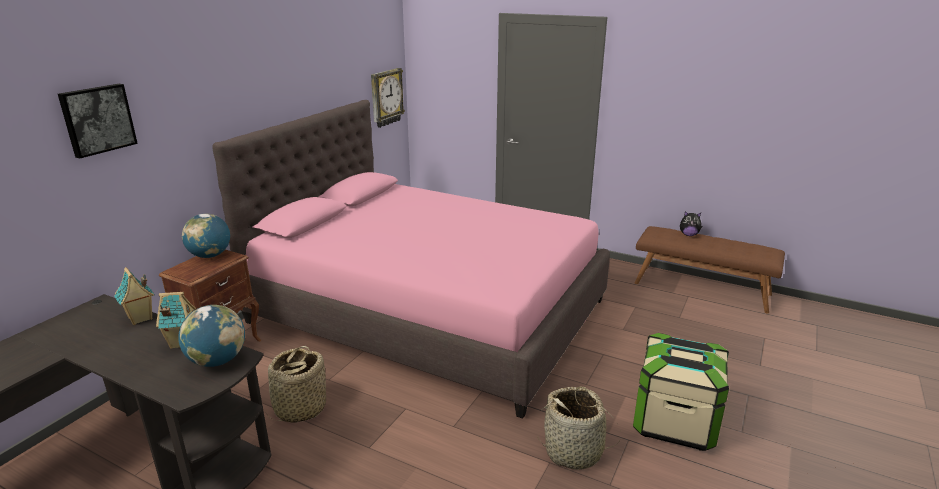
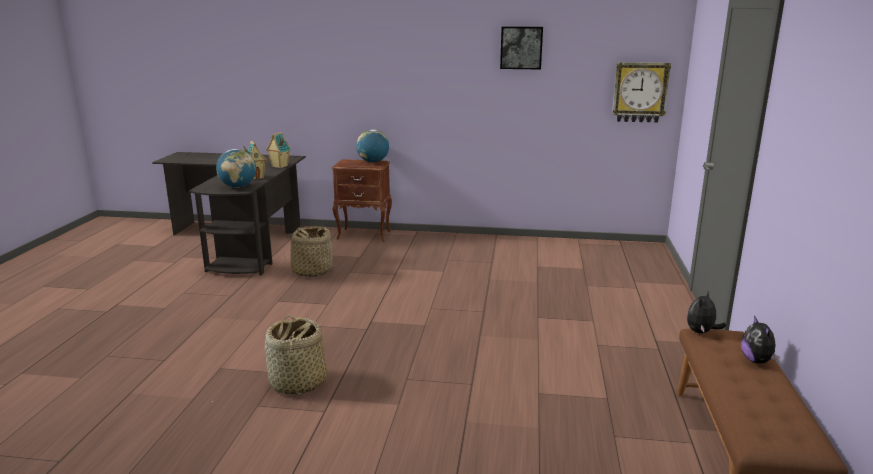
camera: 70 degrees right, 5 degrees down
picture [58,84,138,158] -> picture moved to [500,26,543,70]
pink bed [212,100,610,419] -> none
storage box [633,333,729,451] -> none
none -> plush toy [687,291,726,333]

